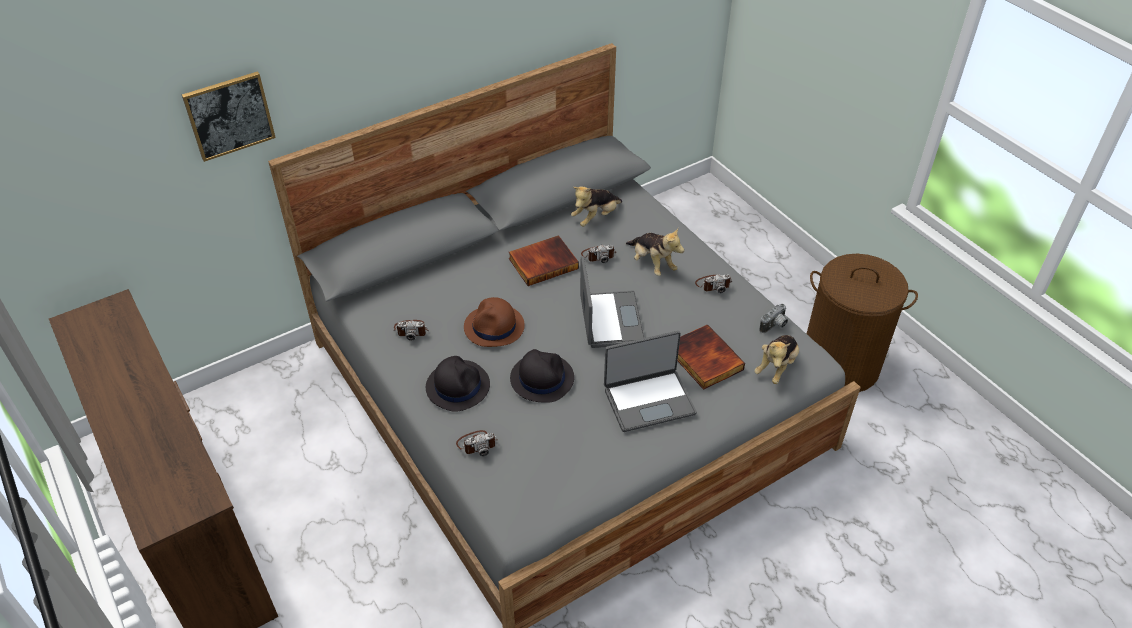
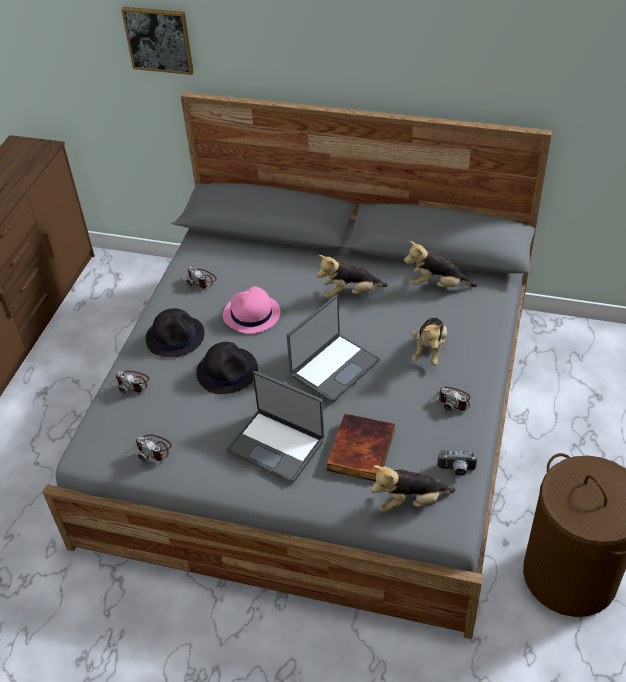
camera: 50 degrees right, 0 degrees up
brown hat [464,297,525,347] -> pink hat [223,286,280,334]
book [508,235,579,286] -> plush toy [317,255,388,298]
camera [581,245,616,263] -> camera moved to [136,434,172,461]

